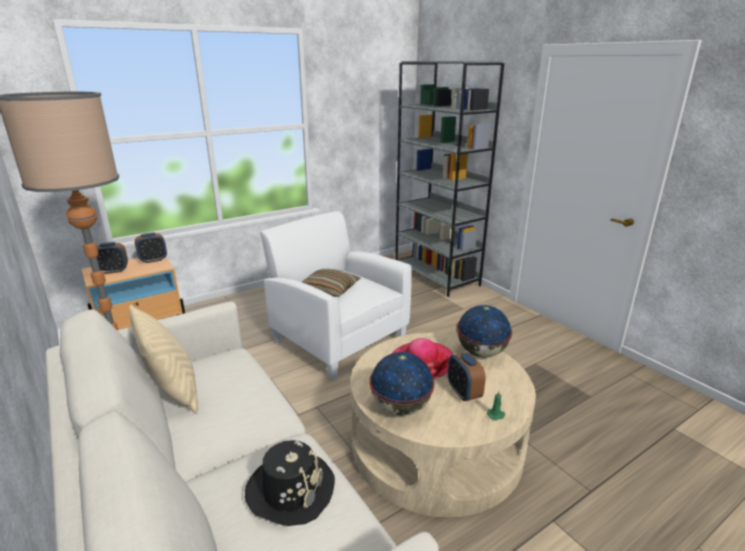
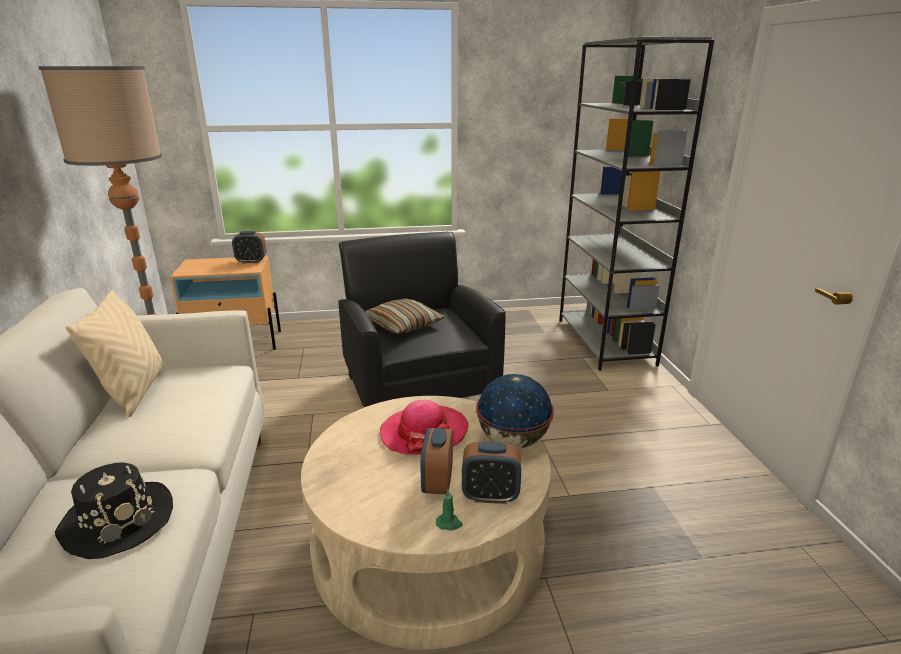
camera: 25 degrees right, 0 degrees up
alarm clock [97,242,128,274] -> alarm clock moved to [462,442,521,504]
white armchair [260,211,412,381] -> black armchair [338,232,506,407]
globe [370,352,435,416] -> none

